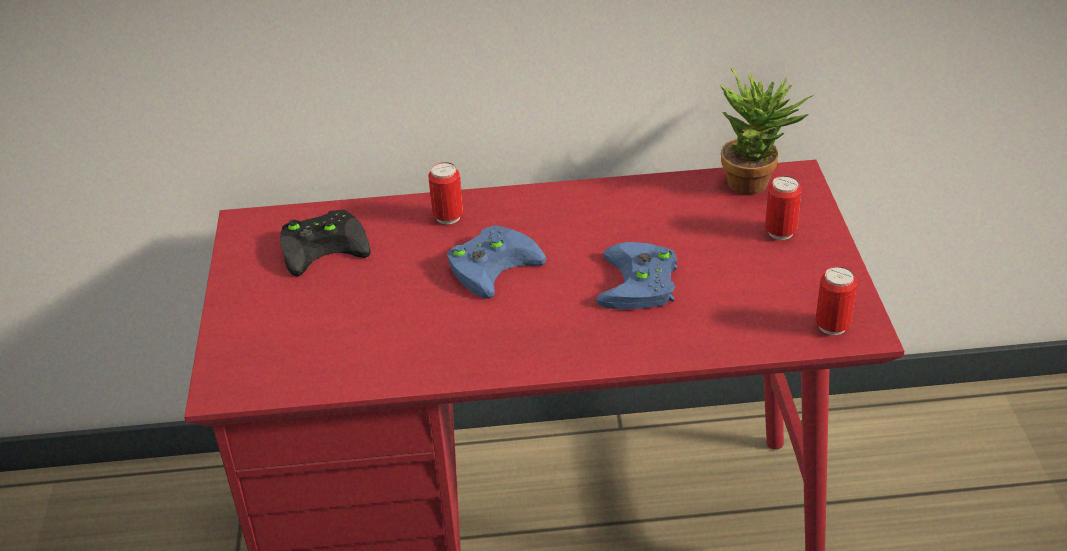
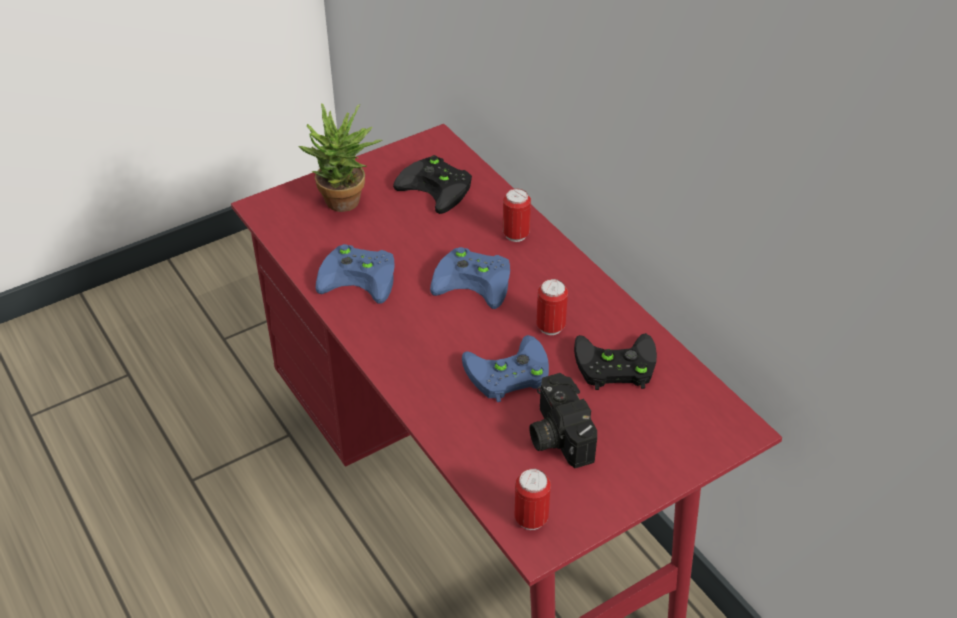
camera: 60 degrees right, 5 degrees up
potted plant [720,67,814,195] -> potted plant moved to [298,103,382,212]
can [765,176,802,240] -> can moved to [536,279,568,335]
none -> blue game controller [315,244,395,304]
none -> camera [529,373,597,468]
none -> black game controller [574,333,657,390]

